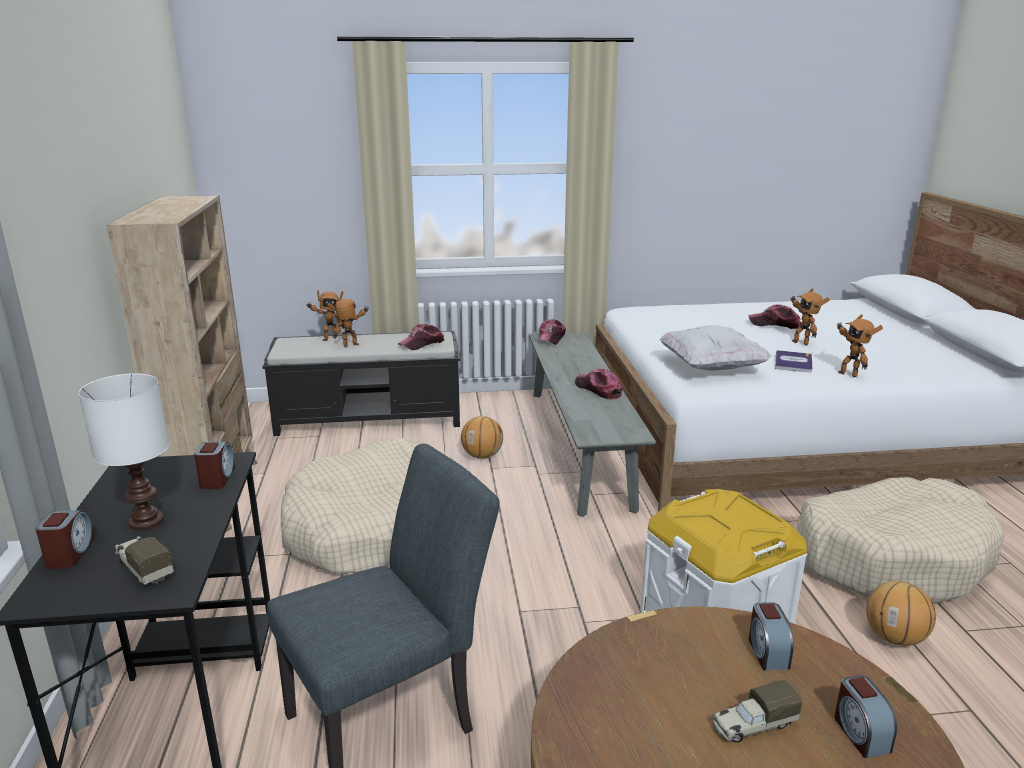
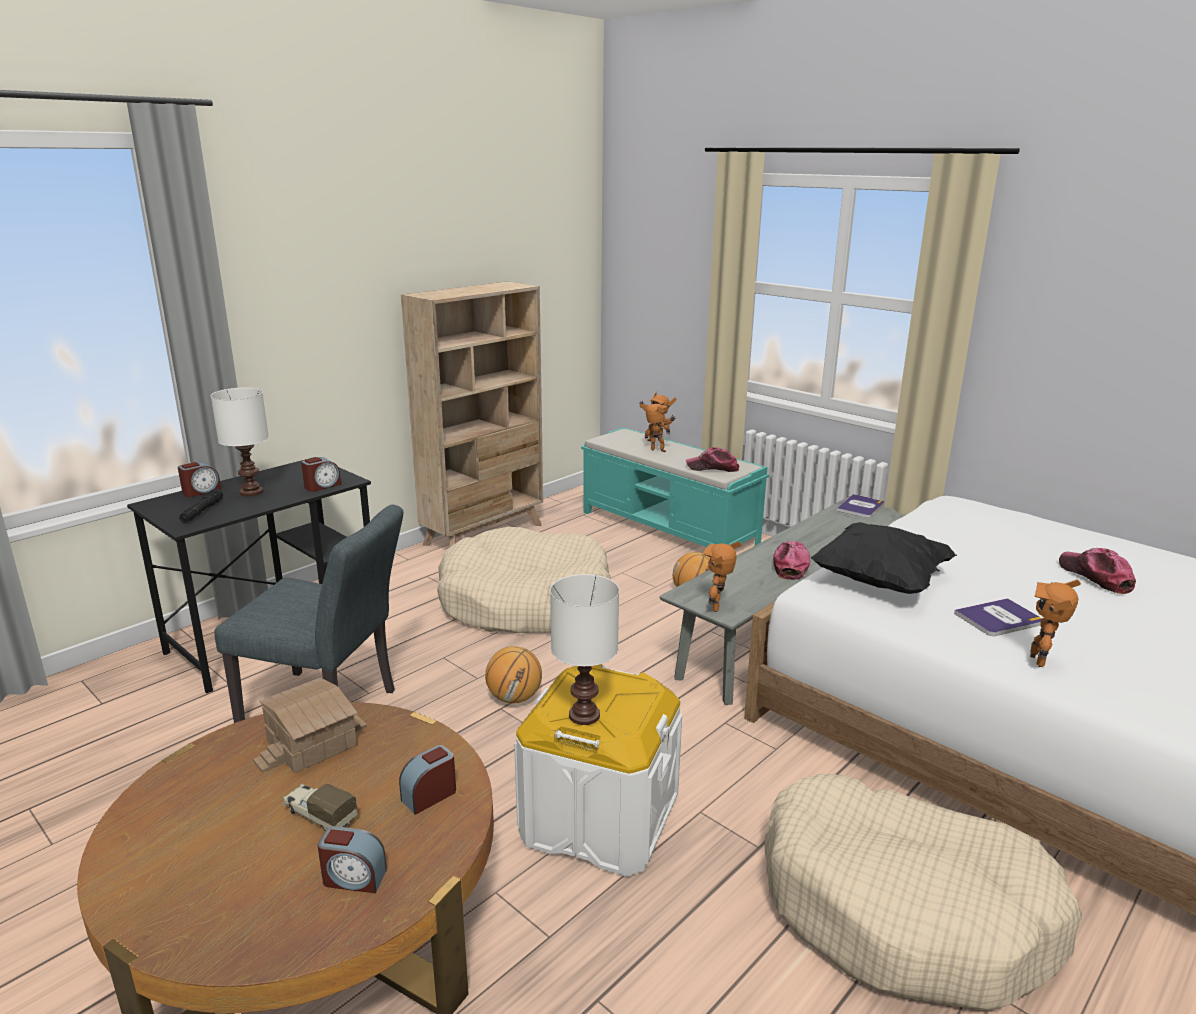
camera: 50 degrees right, 0 degrees up
toy truck [115,536,174,585] -> black flashlight [179,489,223,523]
black bench [262,331,460,436] -> turquoise bench [581,427,769,547]
cap [538,319,566,345] -> book [837,494,884,518]
white pillow [660,325,772,371] -> black pillow [811,522,957,594]
toy robot [791,288,830,345] -> toy robot moved to [703,541,741,612]
alarm clock [834,675,897,758] -> alarm clock turned 120 degrees counterclockwise [318,826,387,893]
basketball [866,581,936,646] -> basketball moved to [485,646,542,704]
none -> toy house [253,677,367,773]
none -> white table lamp [550,574,619,725]

